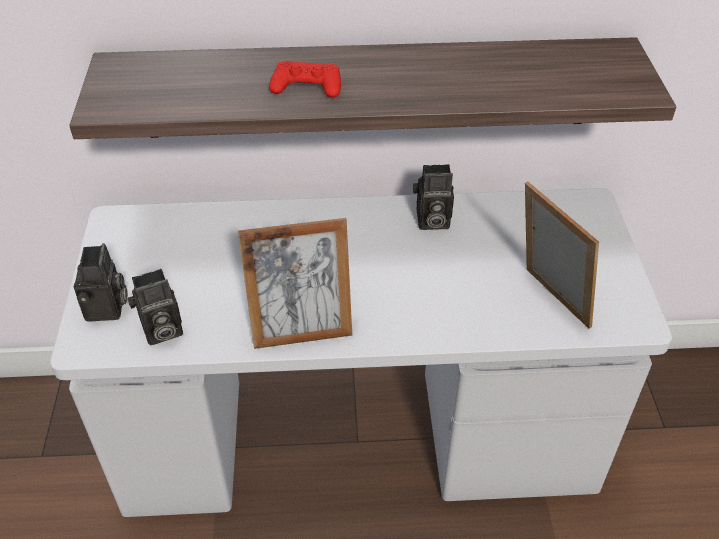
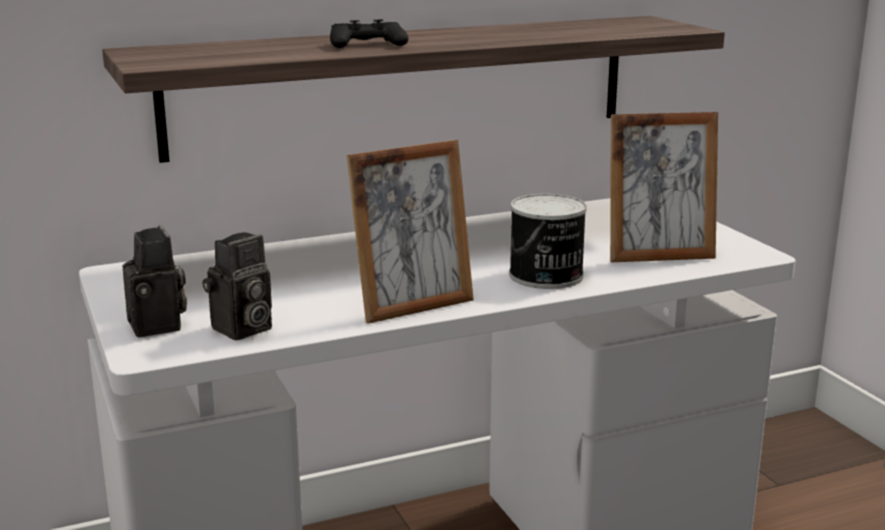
camera: 20 degrees left, 25 degrees down
red game controller [269,61,341,98] -> black game controller [330,20,409,48]
camera [413,164,454,230] -> none
picture frame [525,182,599,329] -> picture frame turned 135 degrees clockwise [610,112,718,262]
none -> can [509,194,587,289]

